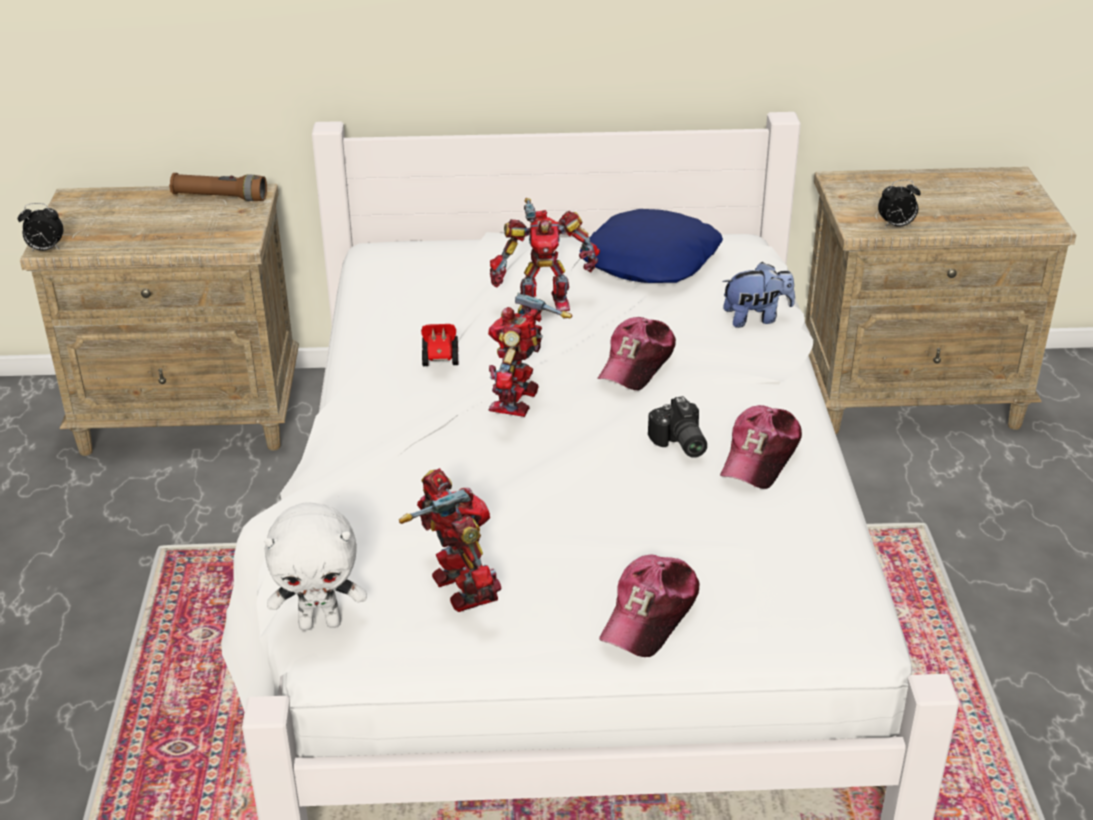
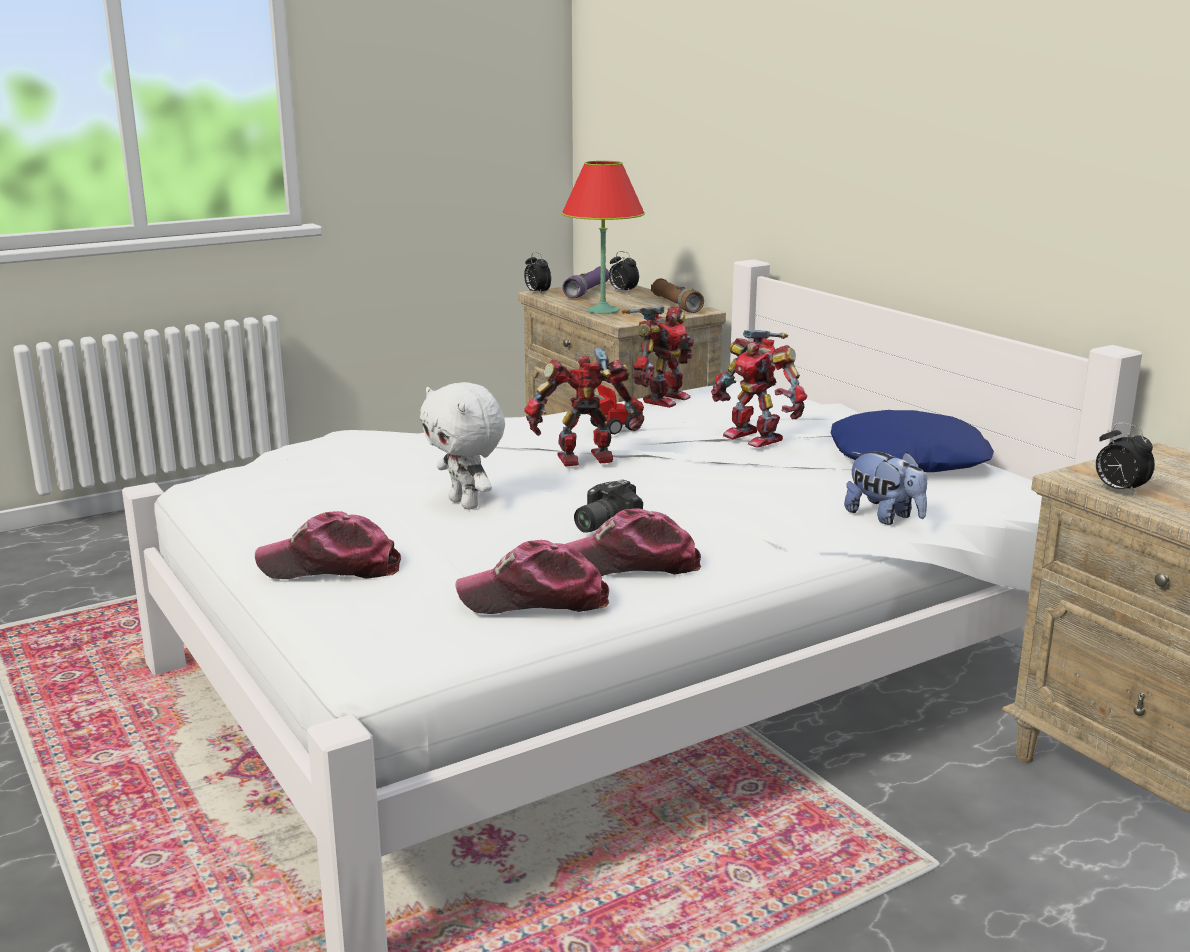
camera: 60 degrees right, 15 degrees down
white plush toy [264,502,367,630] -> white plush toy moved to [420,382,505,510]
toy robot [399,468,502,612] -> toy robot moved to [622,306,695,408]
cap [597,317,676,390] -> cap moved to [455,540,609,614]
none -> red table lamp [562,161,645,314]
none -> purple flashlight [562,266,609,298]
none -> alarm clock [609,251,639,292]

